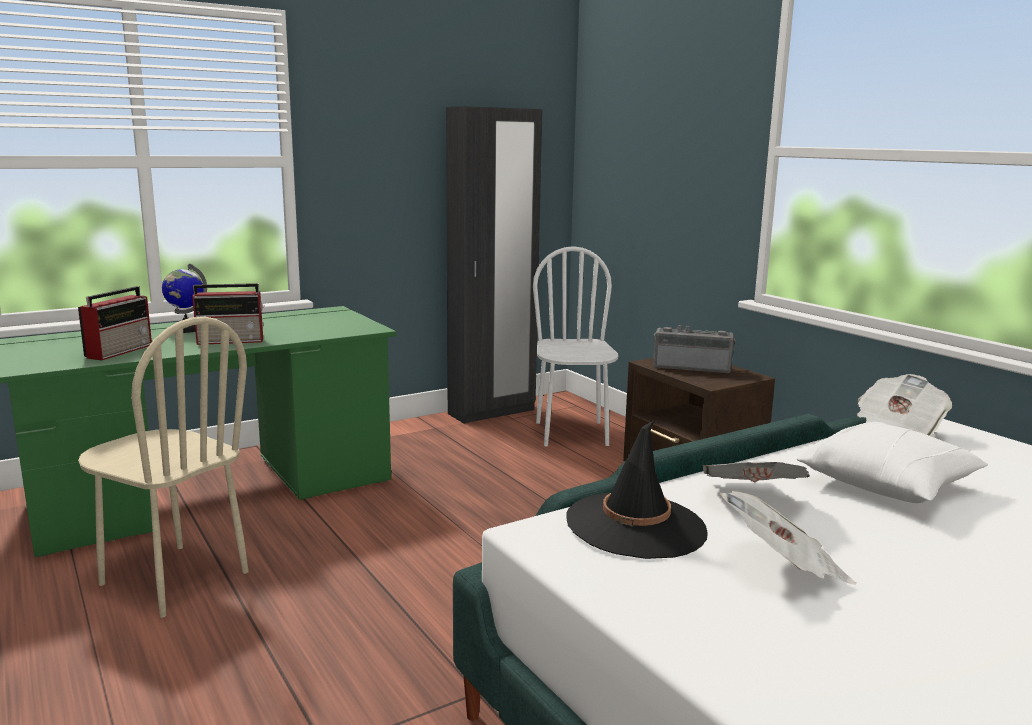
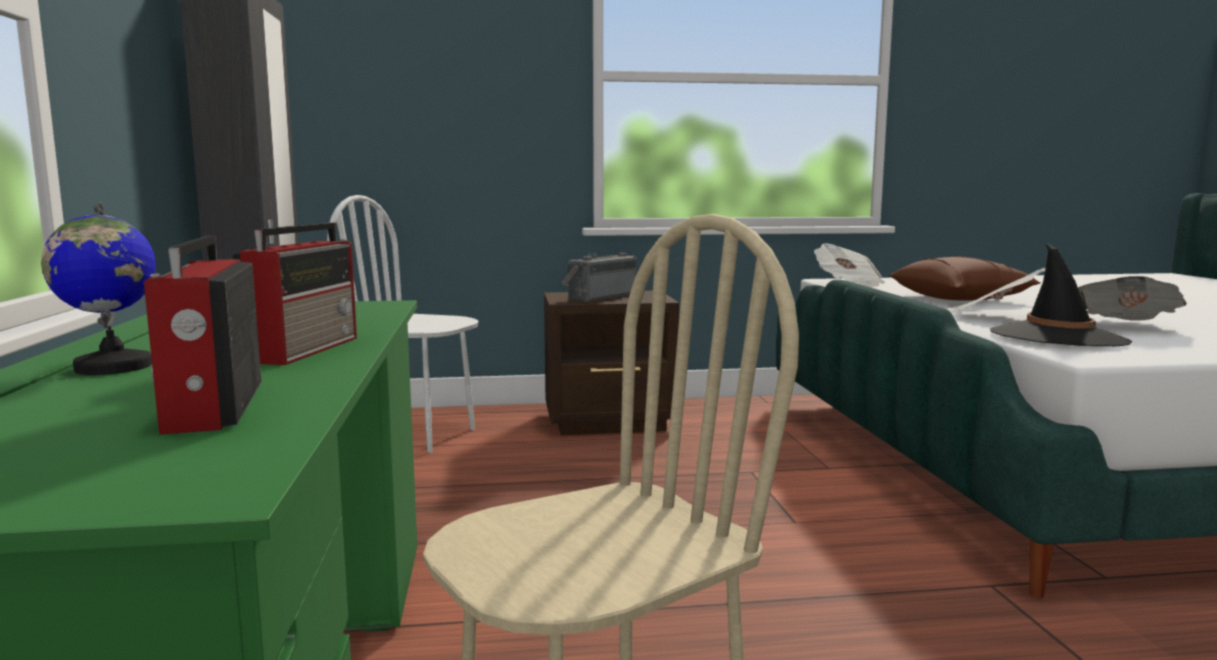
camera: 65 degrees left, 5 degrees down
radio [78,286,152,360] -> radio turned 150 degrees counterclockwise [144,235,262,435]
white pillow [796,422,988,503] -> brown pillow [889,256,1040,300]

